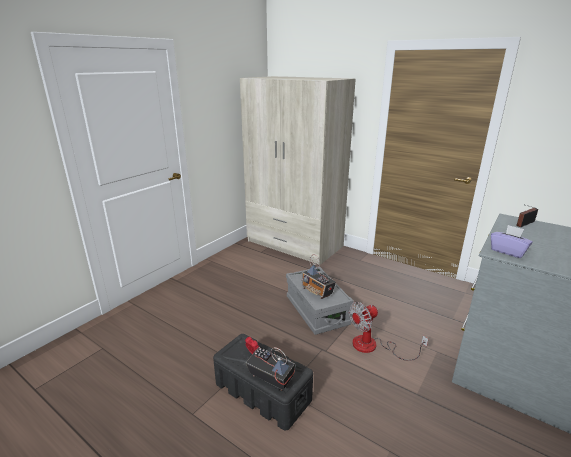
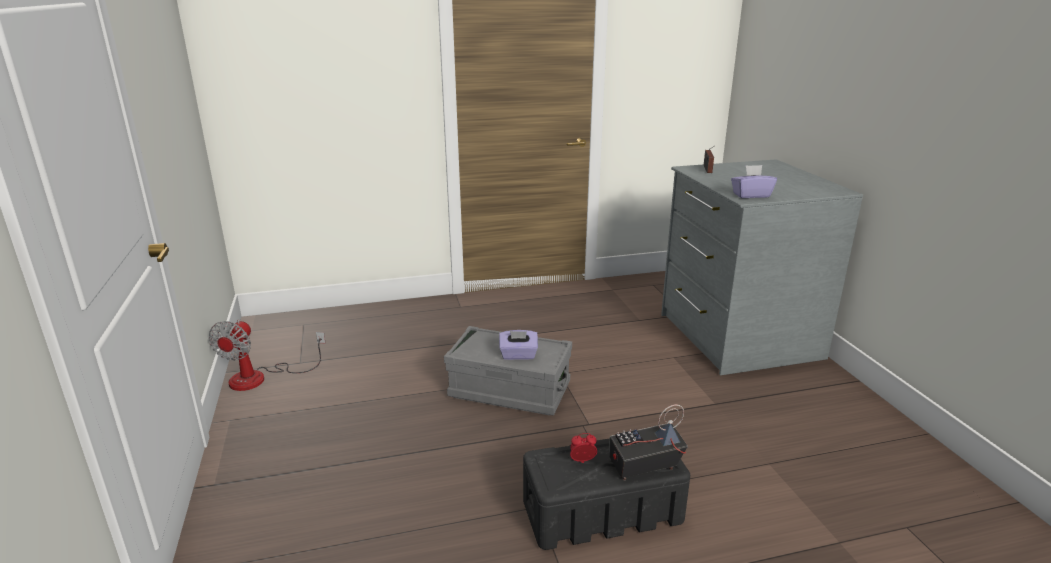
camera: 50 degrees left, 0 degrees up
beige wardrobe [240,76,356,265] -> none
radio [302,254,336,299] -> purple tissue box [499,330,538,360]
fan [349,302,428,361] -> fan moved to [208,320,325,391]

